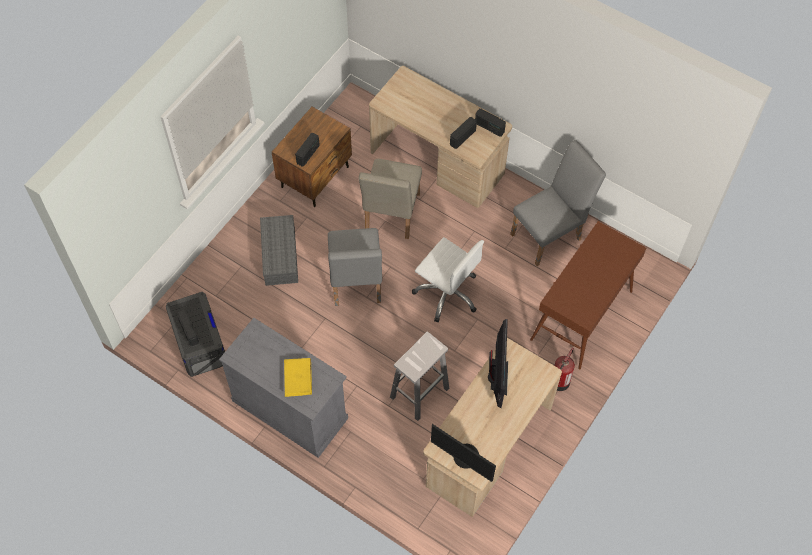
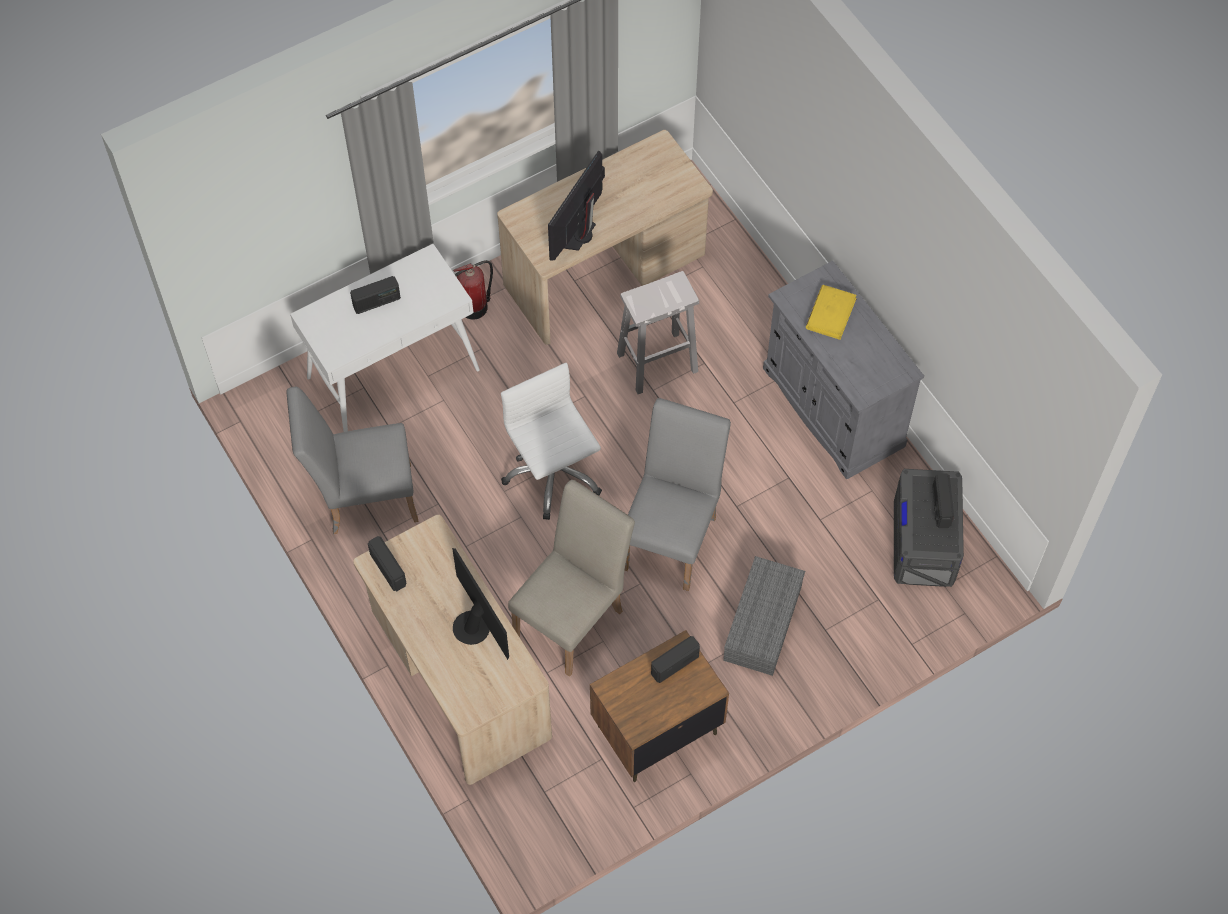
camera: 155 degrees left, 0 degrees up
monitor [431,424,496,482] -> monitor moved to [452,548,509,660]
radio [450,117,477,149] -> radio moved to [350,276,401,314]
brown console table [530,221,646,370] -> white console table [290,244,480,432]

